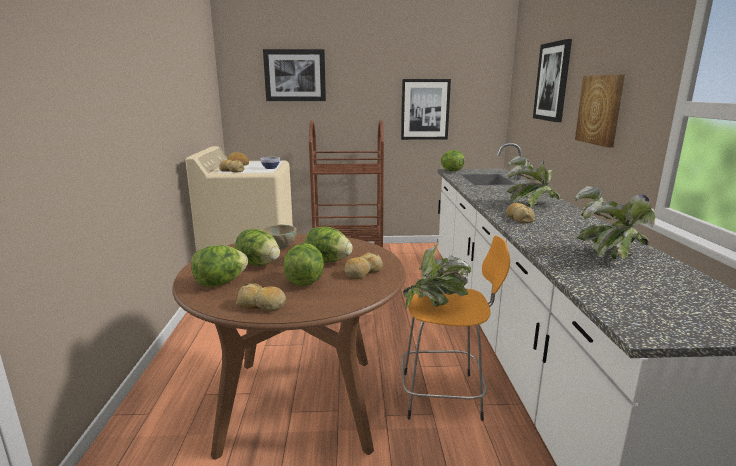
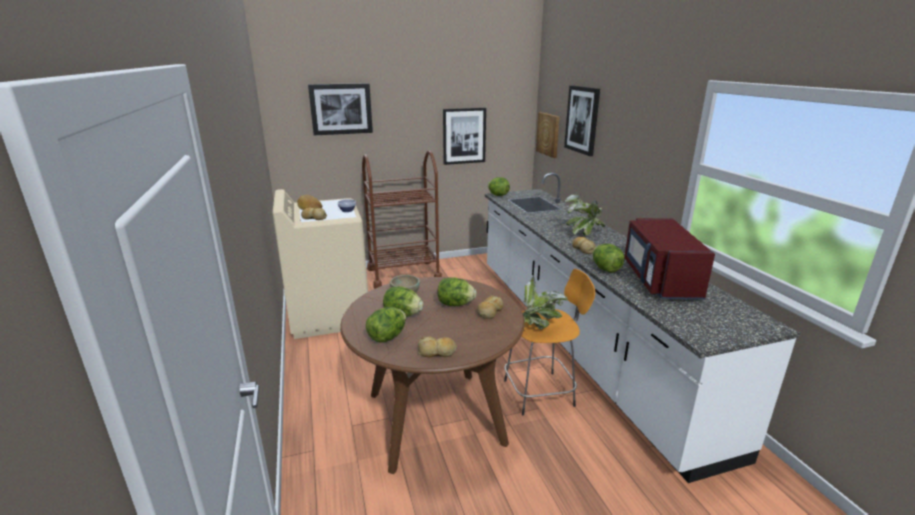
camera: 15 degrees left, 5 degrees up
lettuce [283,243,324,286] -> lettuce moved to [593,244,625,272]
potted plant [574,186,655,260] -> red microwave [625,218,715,299]
picture [575,74,625,148] -> picture moved to [536,112,560,158]

